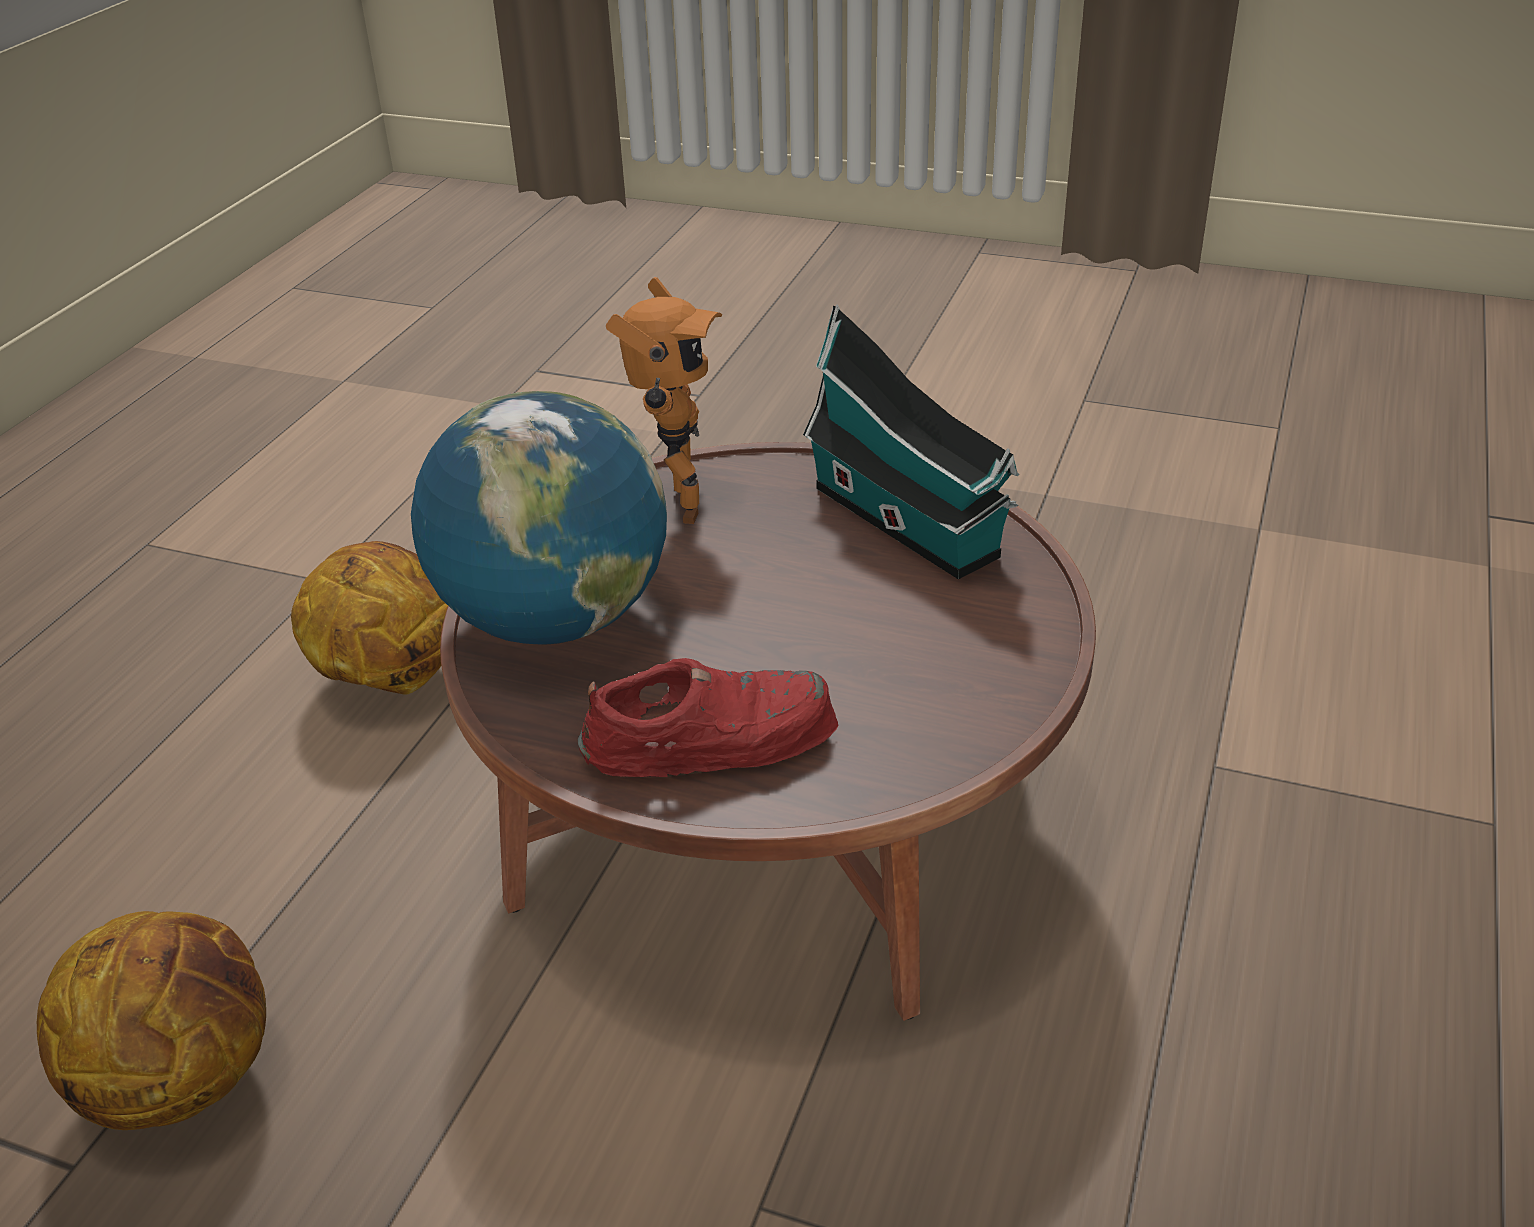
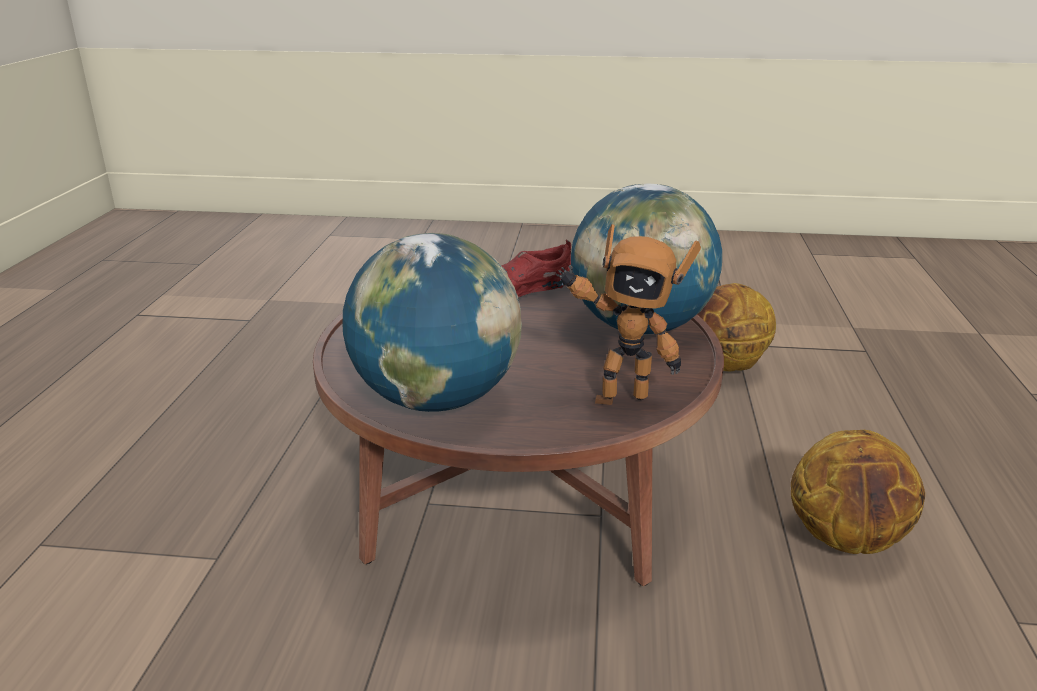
camera: 165 degrees right, 10 degrees down
toy robot [606,277,722,524] -> toy robot turned 75 degrees counterclockwise [556,224,701,405]
toy house [803,304,1019,579] -> globe [343,233,522,412]

